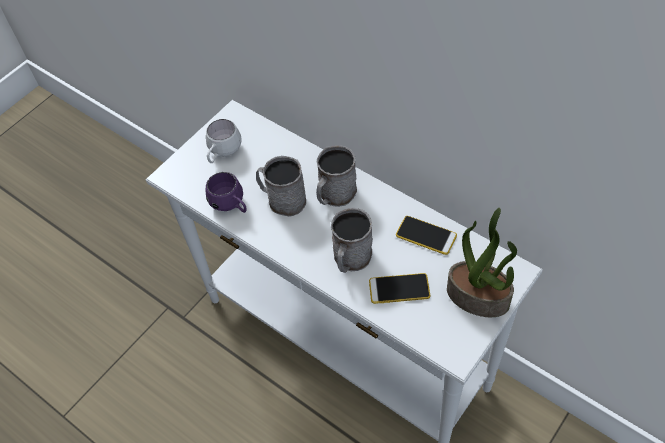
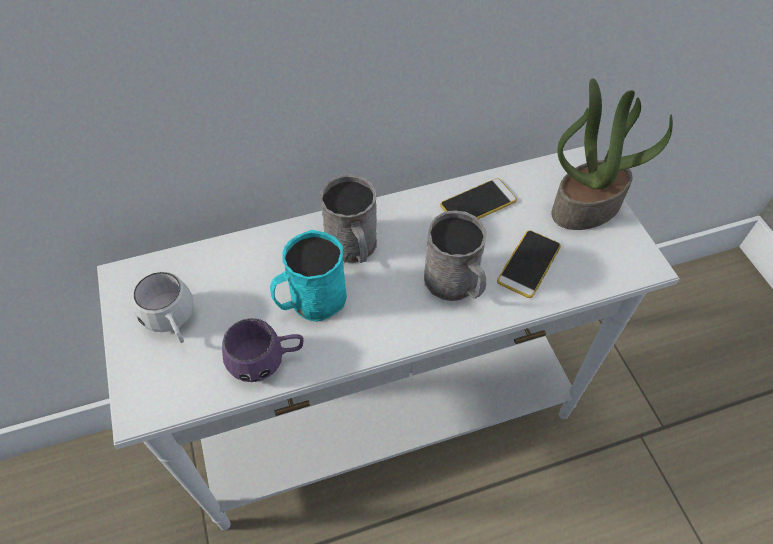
camera: 60 degrees left, 0 degrees up
grey mug [256,156,306,217] -> turquoise mug [270,230,347,322]

